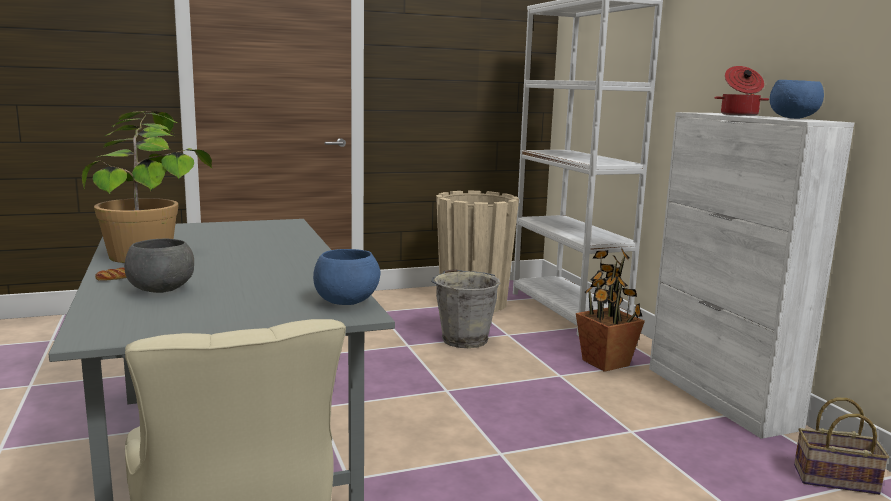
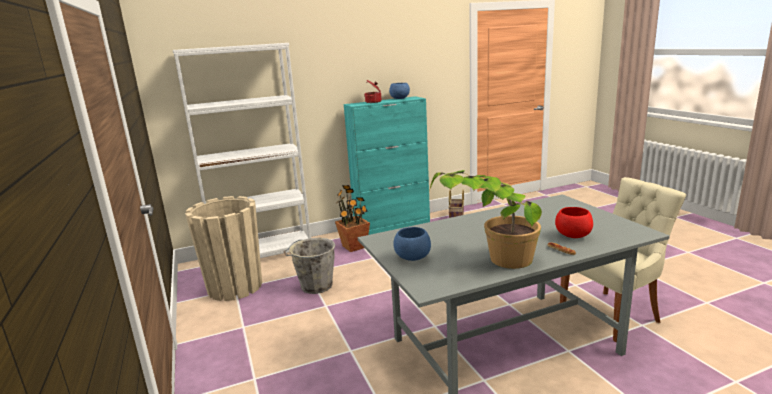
camera: 90 degrees left, 5 degrees up
grey bowl [124,239,194,293] -> red bowl [555,207,593,238]
blue bowl [313,249,380,305] -> blue bowl moved to [393,227,431,261]
white cabinet [649,112,854,439] -> turquoise cabinet [344,96,430,235]

